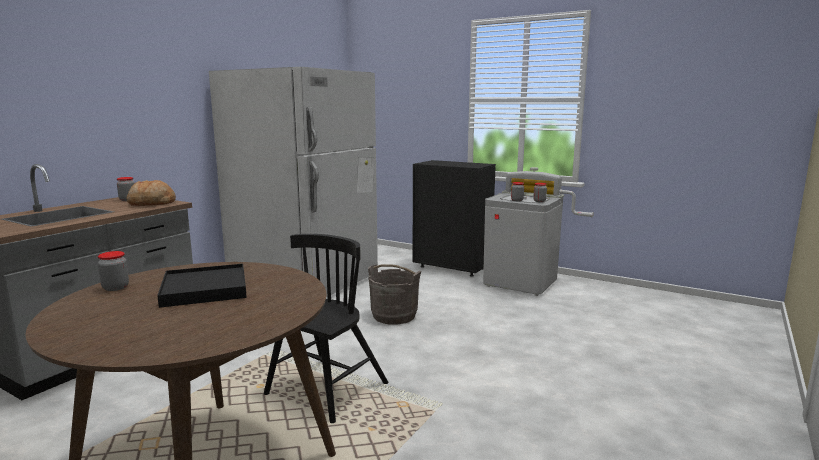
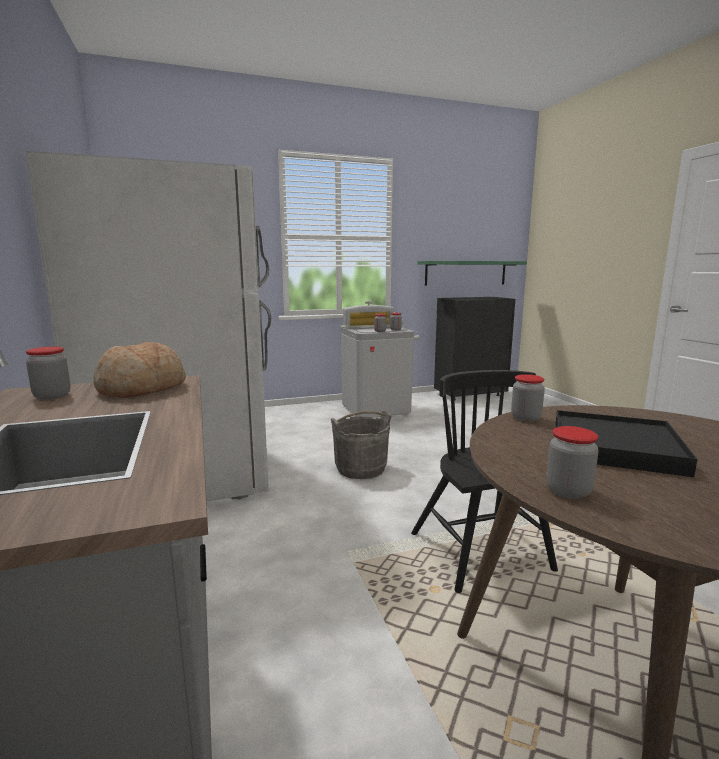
camera: 50 degrees left, 0 degrees up
black cabinet [413,160,496,277] -> black cabinet moved to [434,297,515,401]
none -> green shelf [418,261,527,286]
none -> jar [511,374,545,422]

